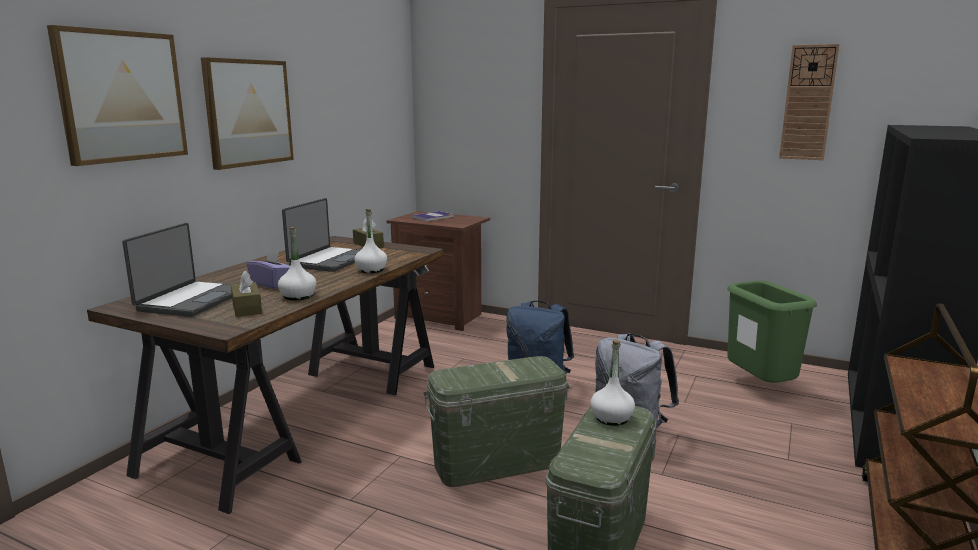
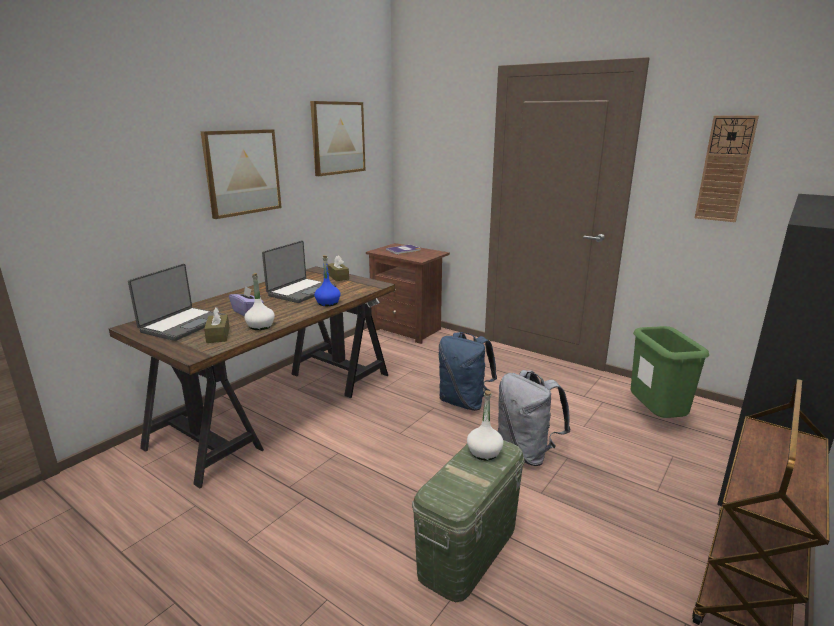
camera: 10 degrees right, 5 degrees up
picture [47,25,188,166] -> picture moved to [310,101,366,176]
white bottle [354,209,387,273] -> blue bottle [314,255,341,306]
green storage box [424,356,570,487] -> none

